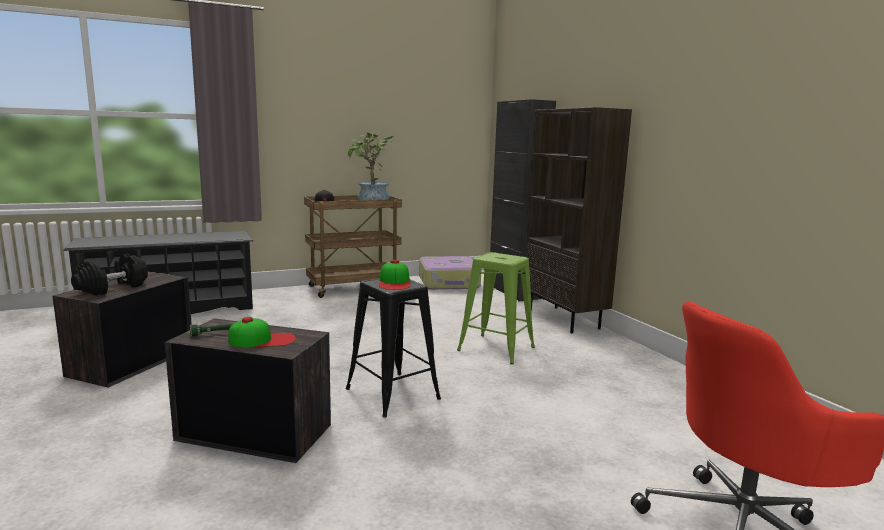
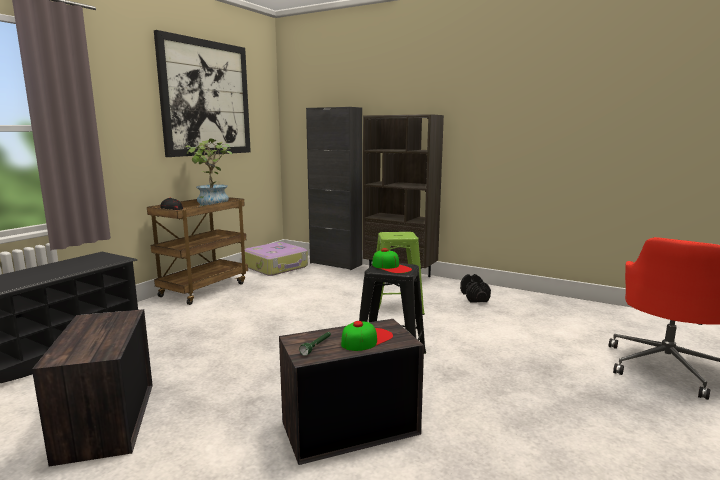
camera: 35 degrees left, 0 degrees up
black dumbbell [71,254,148,296] -> black dumbbell moved to [460,274,491,303]
none -> picture [154,30,251,157]

